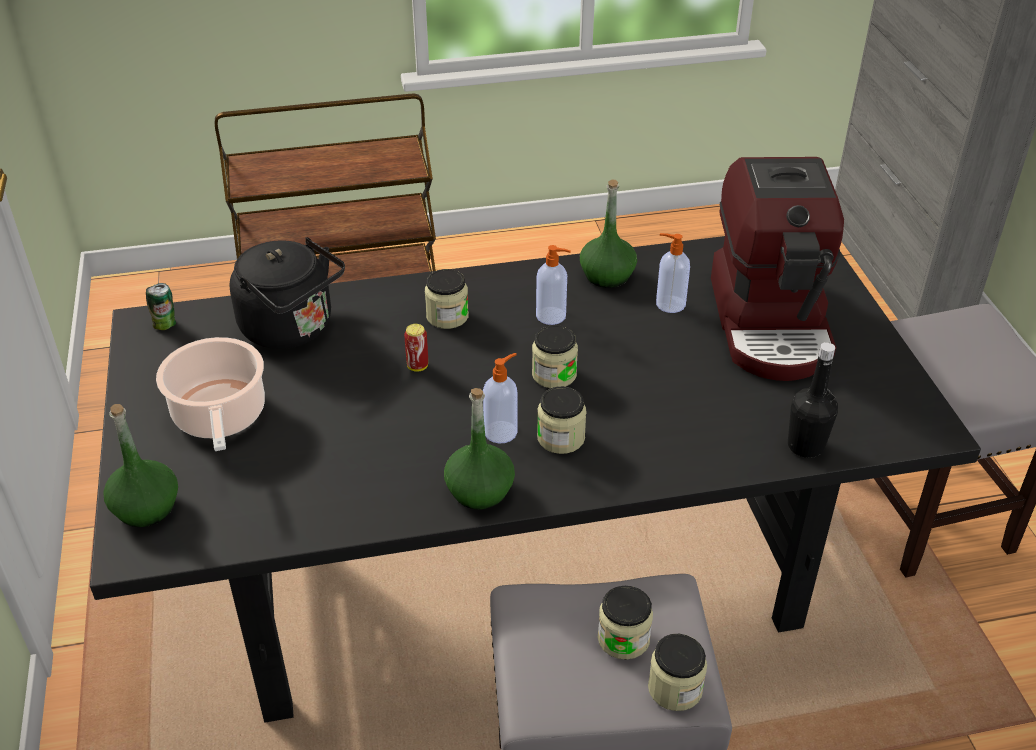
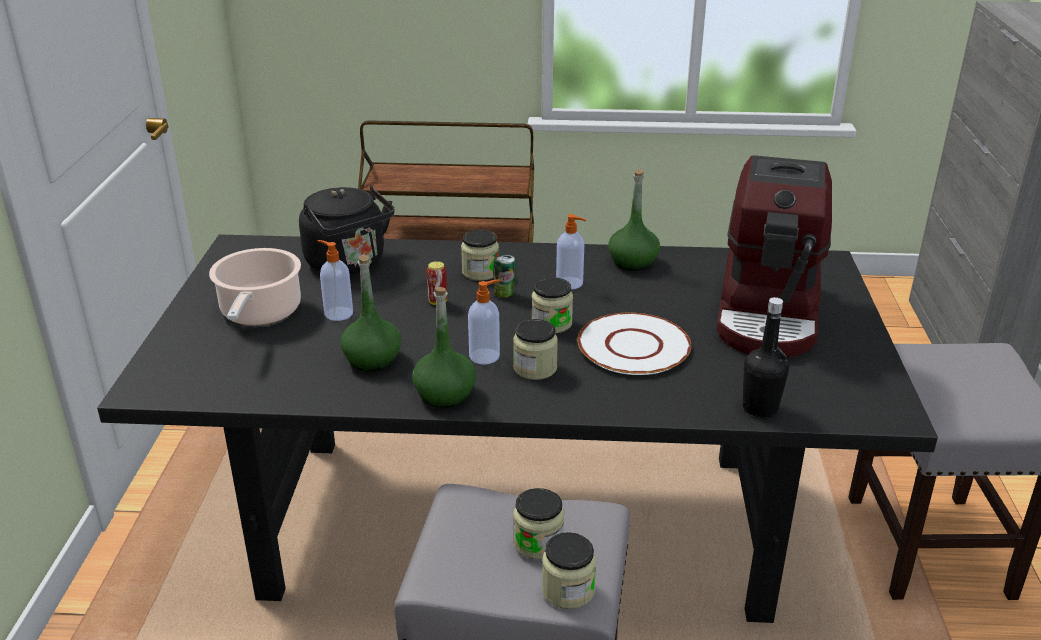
camera: 15 degrees right, 10 degrees down
green bottle [103,404,178,527] -> green bottle moved to [340,255,402,372]
can [146,283,176,330] -> can moved to [493,255,516,298]
soap dispenser [656,233,690,313] -> soap dispenser moved to [318,240,353,321]
none -> white plate [577,313,691,375]

